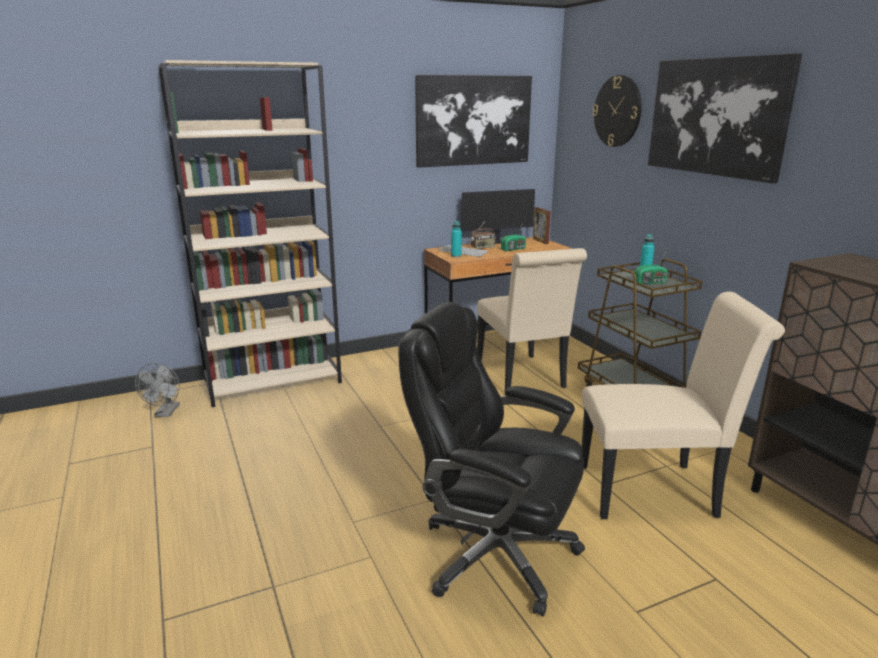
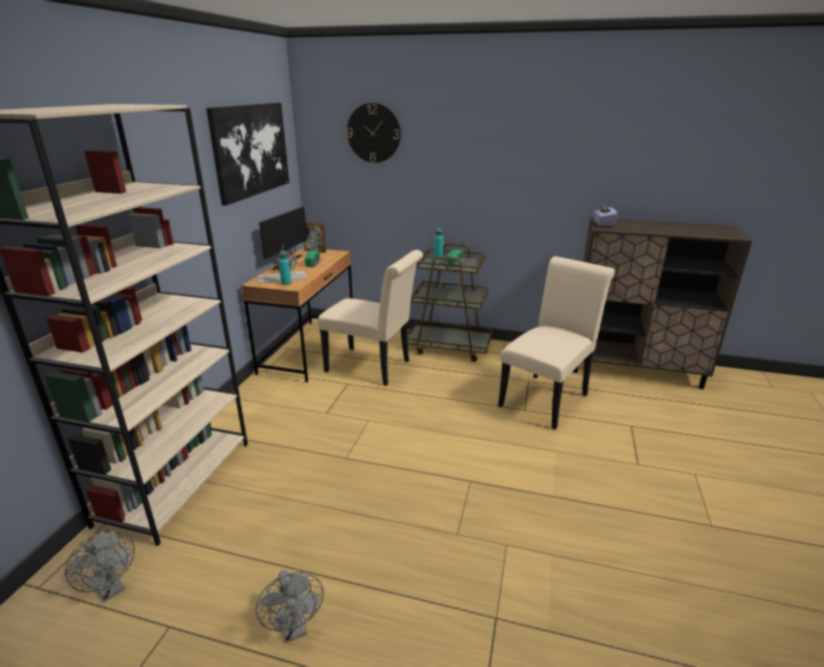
camera: 50 degrees left, 5 degrees up
black office chair [398,302,585,616] -> none
picture [648,53,802,183] -> none
none -> grey fan [256,570,324,642]
none -> purple tissue box [593,204,618,226]

